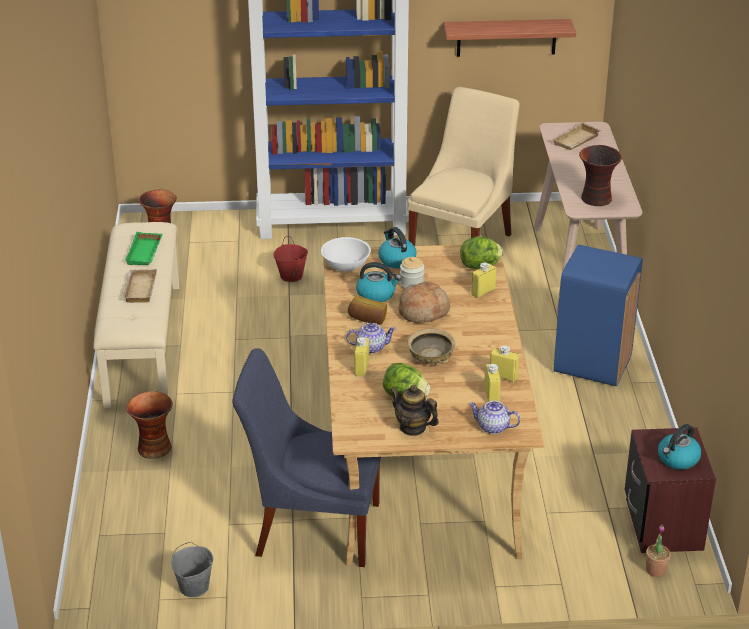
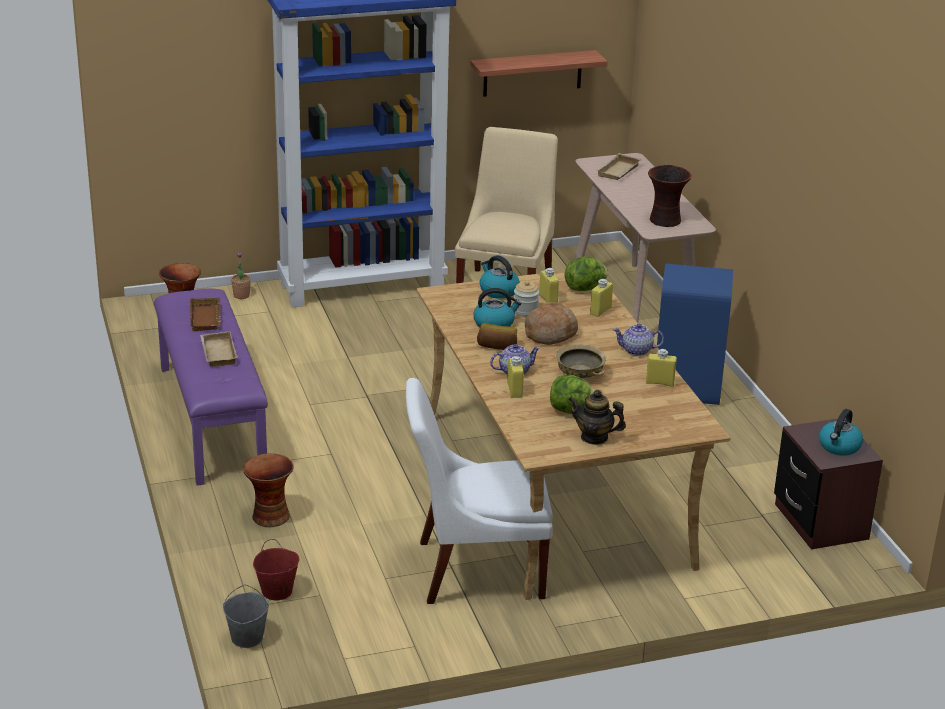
camera: 15 degrees left, 5 degrees down
beige bench [93,222,180,408] -> purple bench [154,288,268,486]
green tray [125,232,162,265] -> brown tray [190,298,221,332]
grey bucket [171,542,213,597] -> grey bucket moved to [223,585,269,648]
blue chair [232,348,381,567] -> white chair [406,378,553,604]
red bucket [273,236,308,282] -> red bucket moved to [253,539,299,600]
white bowl [321,237,371,272] -> none
teapot [468,401,520,434] -> teapot moved to [613,324,664,356]
yellow bottle [484,364,501,402] -> yellow bottle moved to [539,268,559,303]
potted plant [646,524,670,577] -> potted plant moved to [231,252,251,299]

